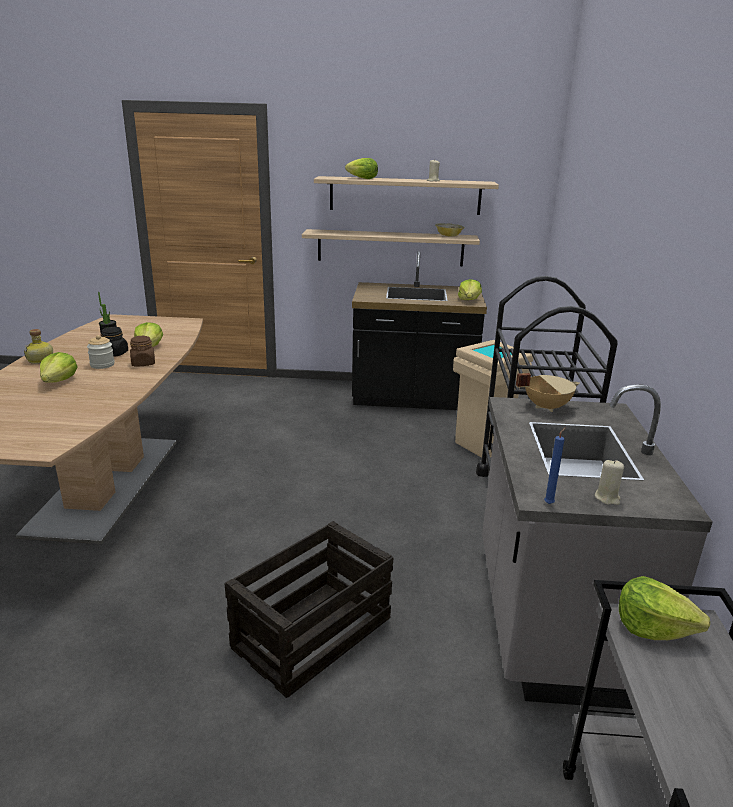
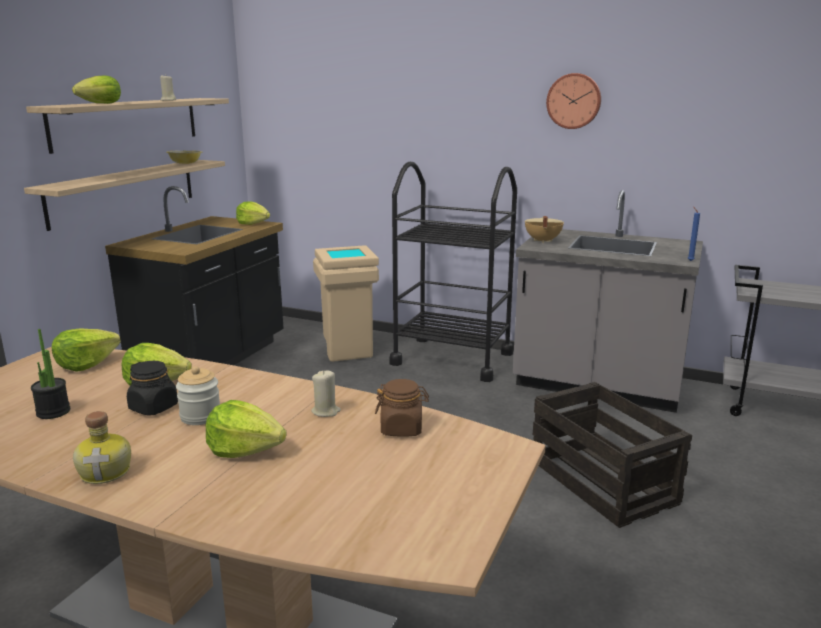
camera: 70 degrees left, 5 degrees down
brown jar [130,336,155,366] -> brown jar moved to [375,379,429,437]
beige candle [595,460,624,505] -> beige candle moved to [311,370,341,417]
lettuce [619,576,710,640] -> lettuce moved to [52,328,121,372]
none -> wall clock [546,73,601,129]

